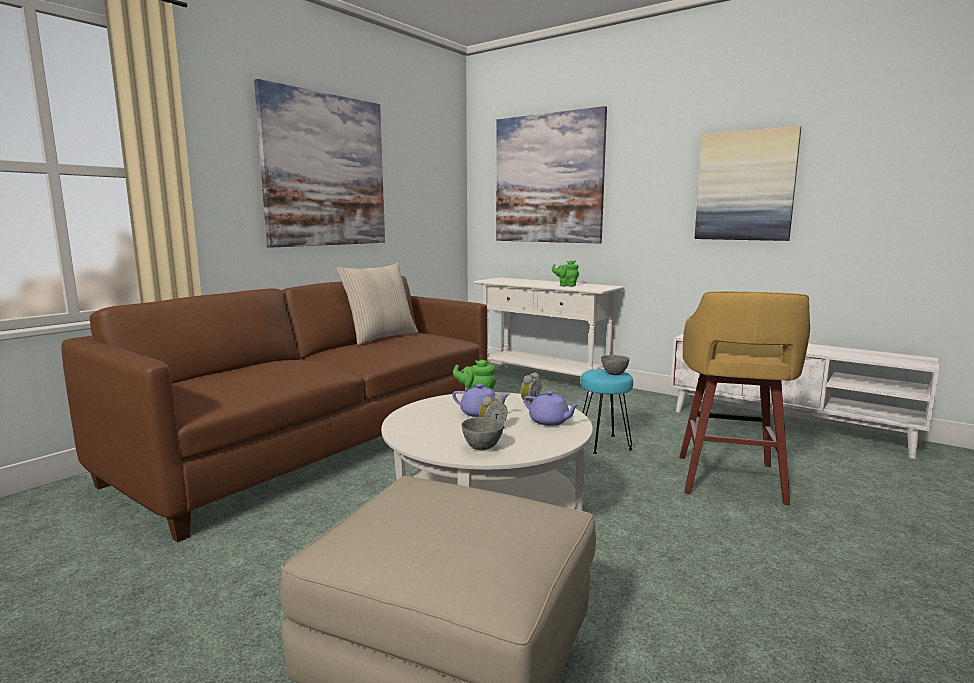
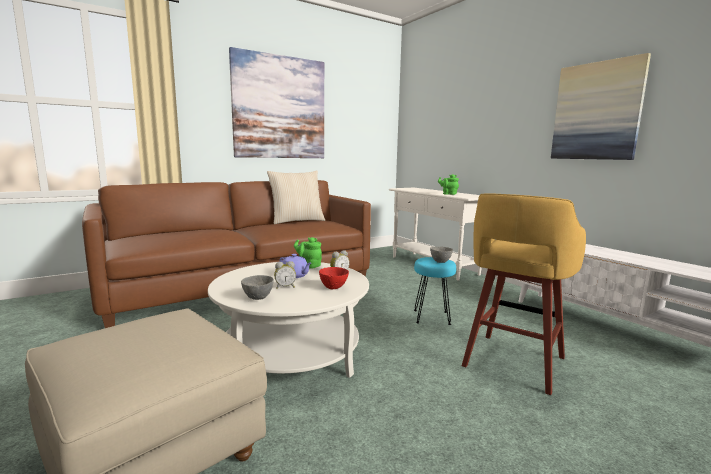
camera: 20 degrees right, 0 degrees up
picture [496,106,607,243] -> none
purple teapot [524,391,580,426] -> red bowl [319,267,349,289]

